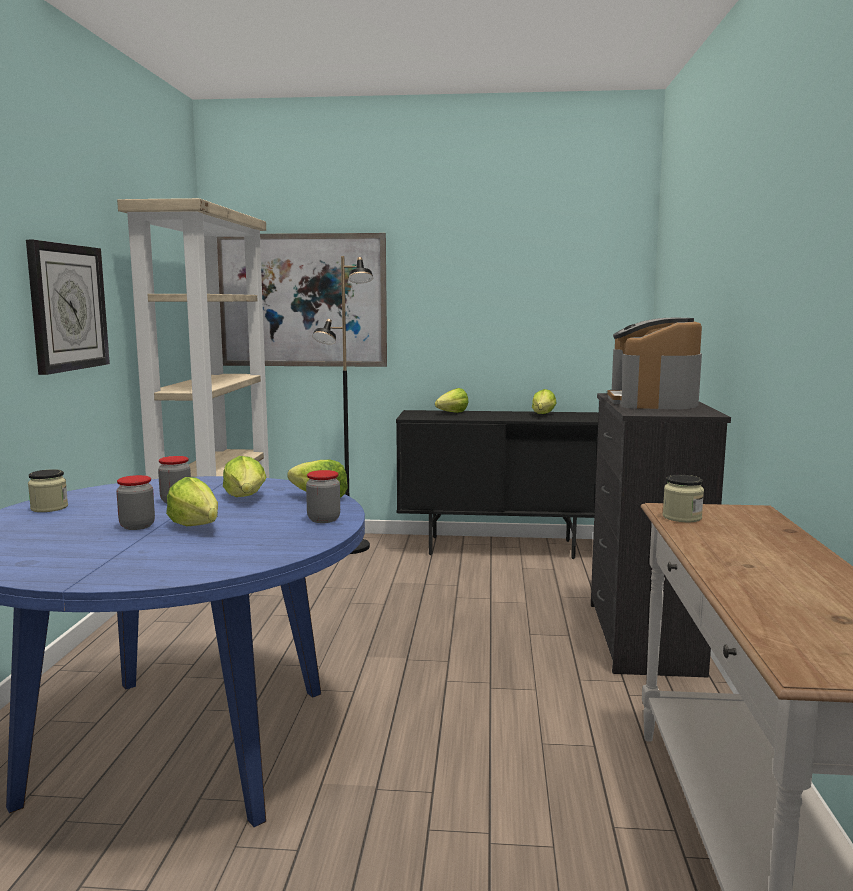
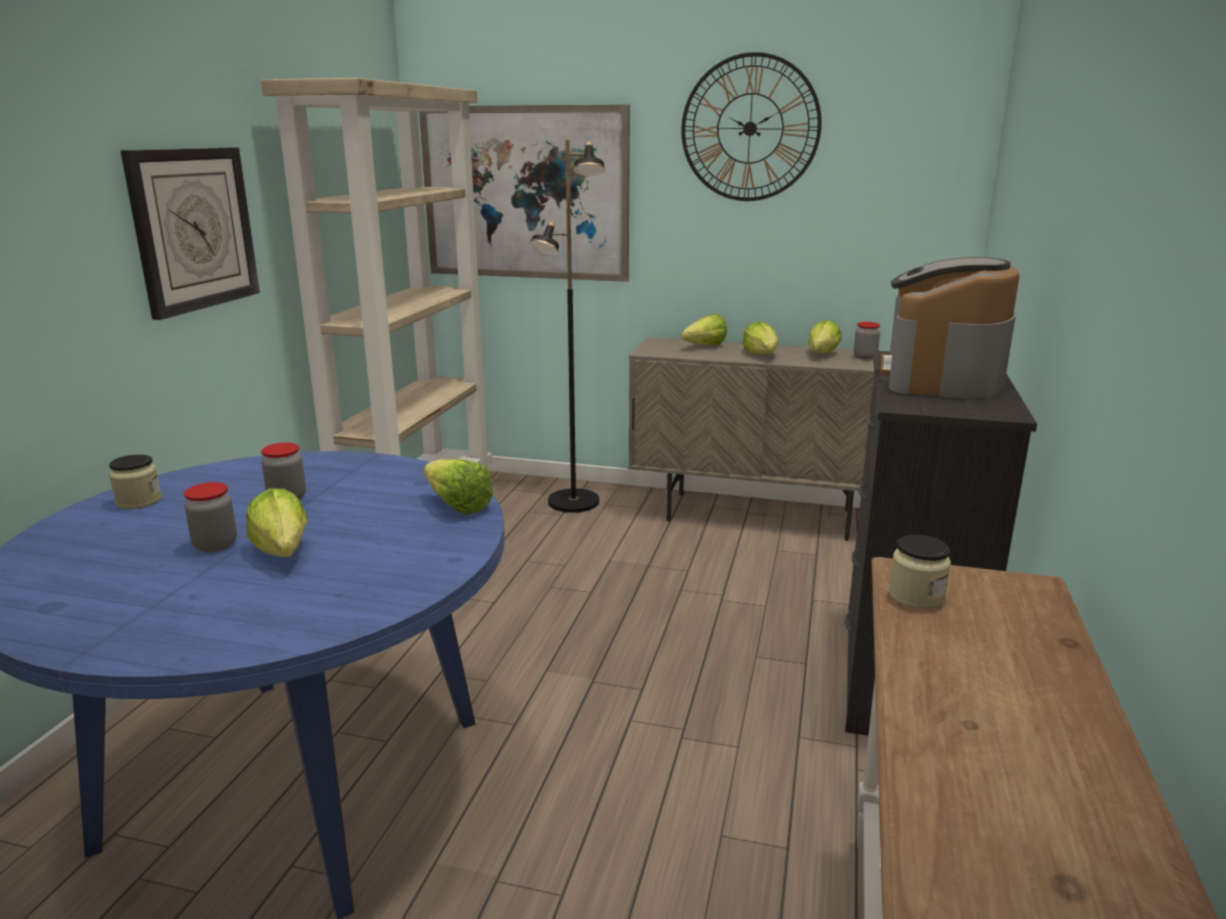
camera: 10 degrees right, 10 degrees up
lettuce [223,456,266,497] -> lettuce moved to [742,322,778,354]
jar [306,470,340,523] -> jar moved to [854,322,880,360]
black cabinet [396,410,599,559] -> beige cabinet [628,337,890,541]
none -> wall clock [681,52,822,201]

